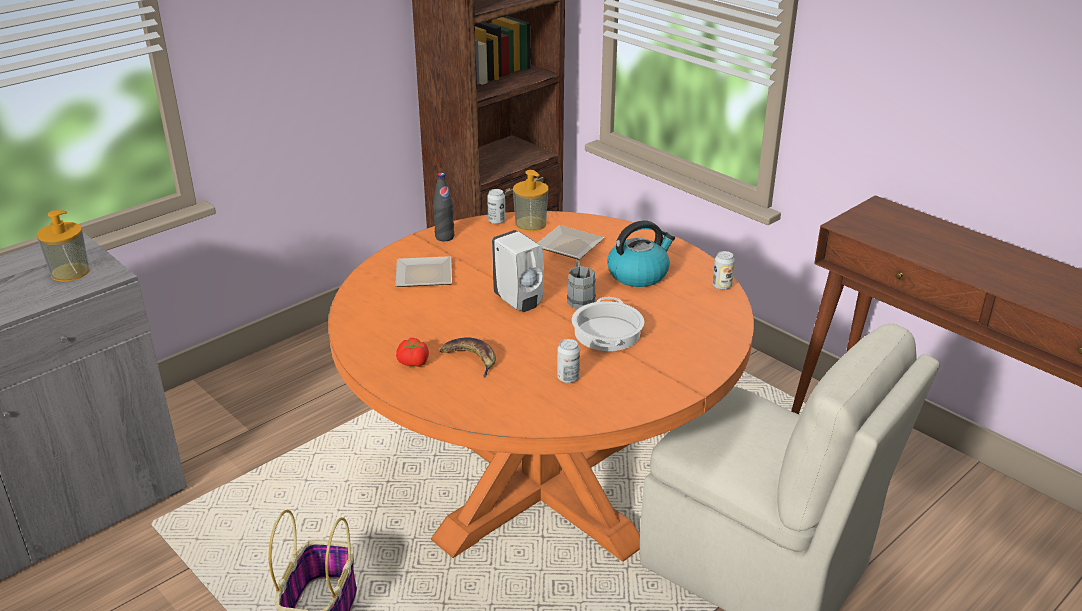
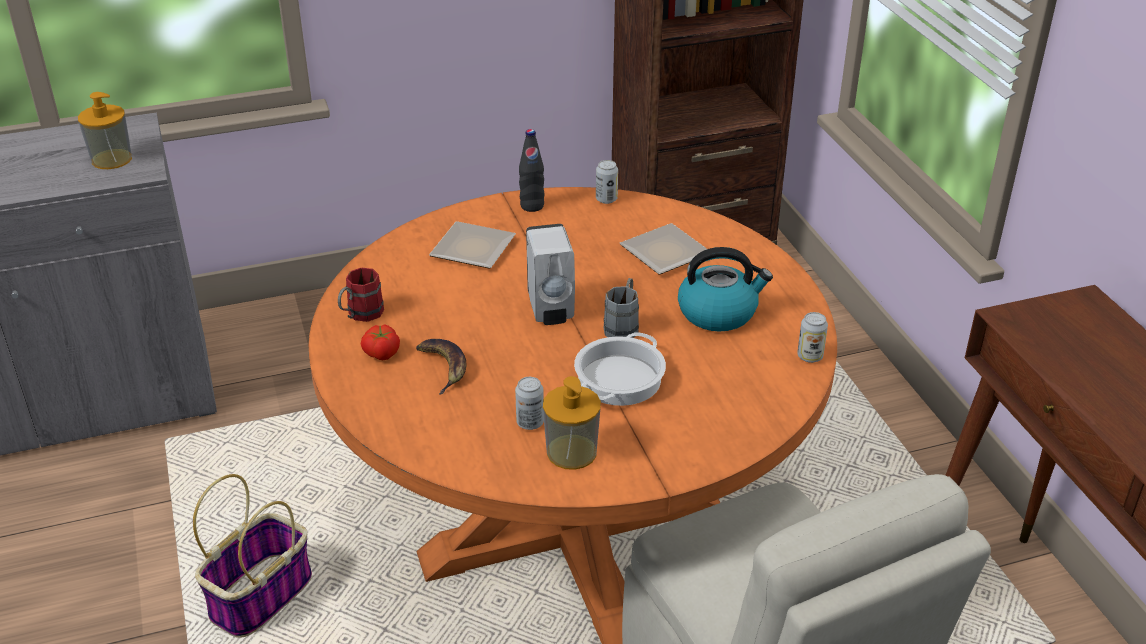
camera: 25 degrees right, 5 degrees up
soap dispenser [513,170,548,231] -> soap dispenser moved to [543,376,601,470]
none -> red mug [338,268,384,322]

